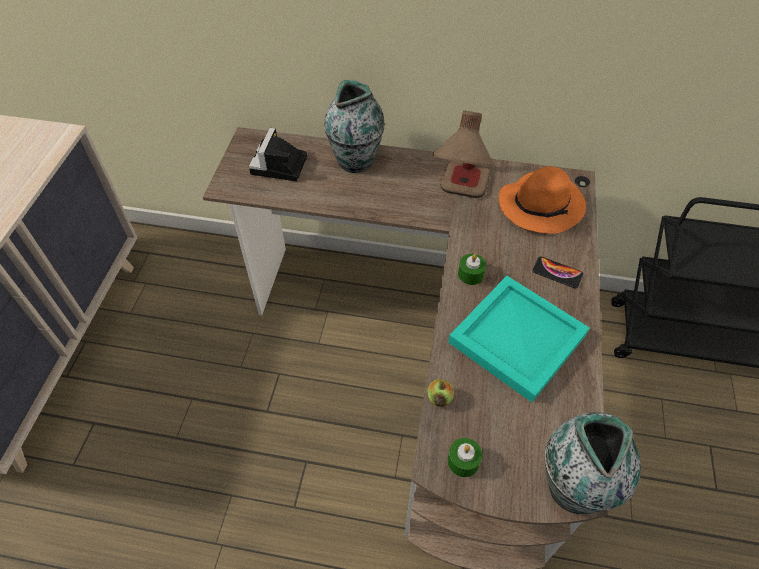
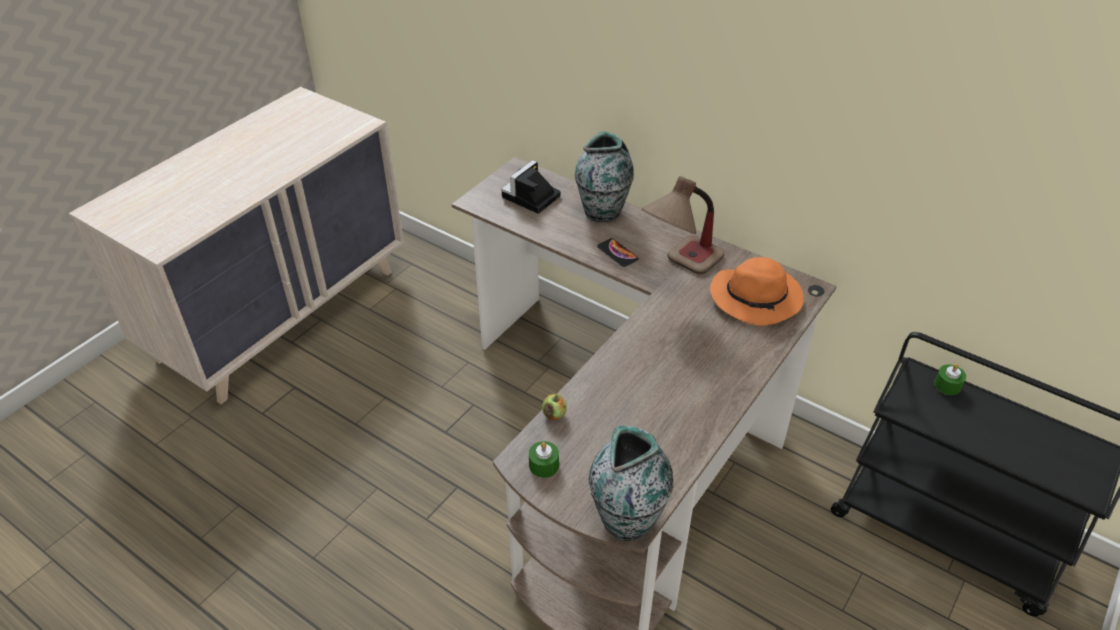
camera: 25 degrees right, 10 degrees down
turquoise tray [448,276,590,402] -> none
green candle [458,254,486,285] -> green candle moved to [934,364,966,395]
phone [532,256,583,288] -> phone moved to [597,238,639,267]

